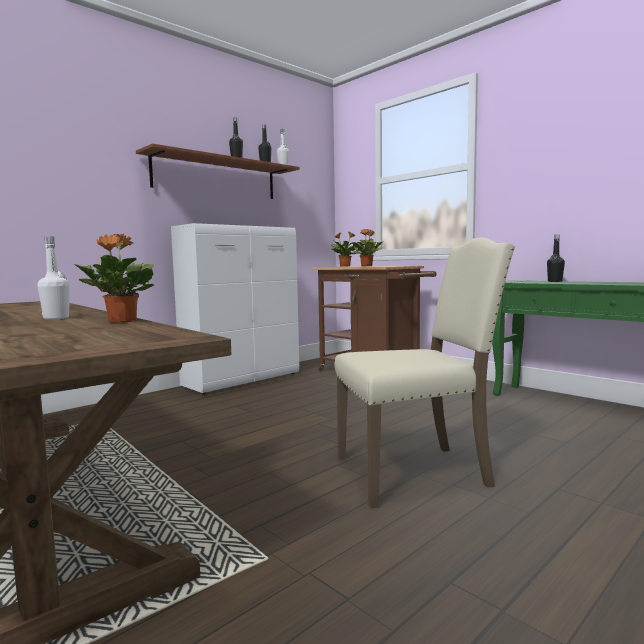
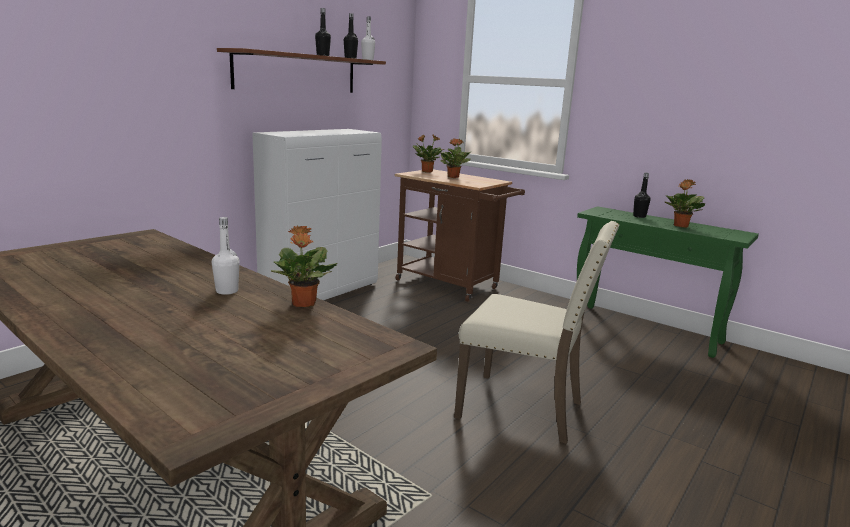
camera: 10 degrees left, 10 degrees up
beige chair [334,238,515,508] -> beige chair turned 45 degrees clockwise [454,221,620,444]
none -> potted plant [664,179,705,228]

